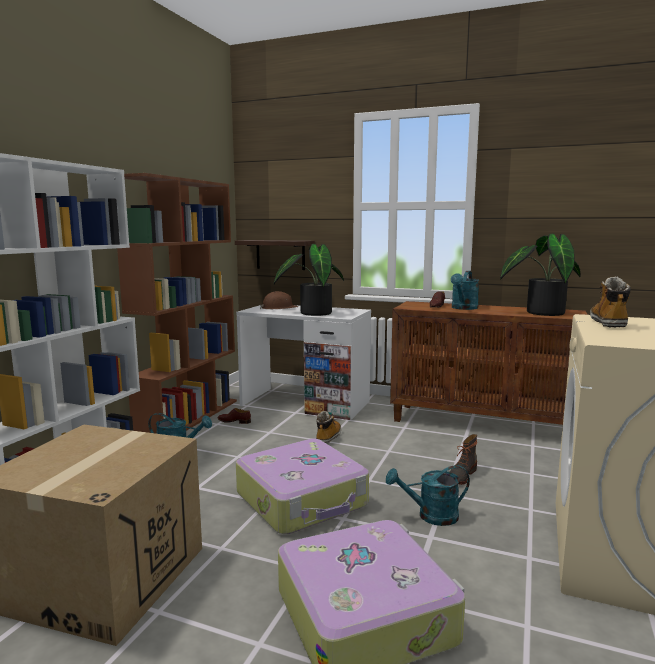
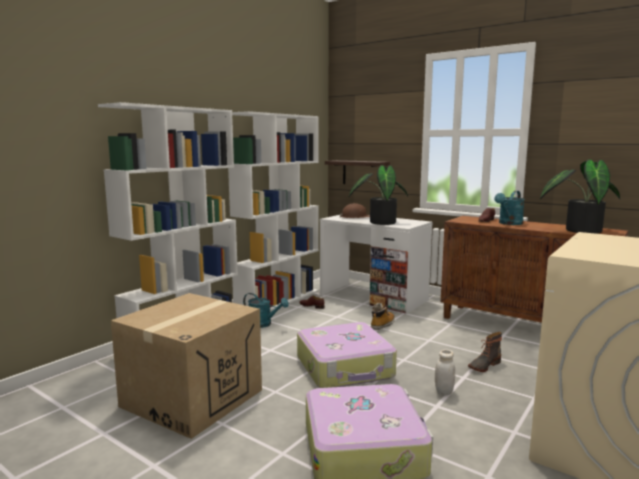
camera: 15 degrees right, 0 degrees up
brown bookcase [117,173,237,434] -> white bookcase [228,111,319,311]
turquoise watering can [386,465,470,526] -> white jar [435,349,455,395]
boot [590,277,631,327] -> none

